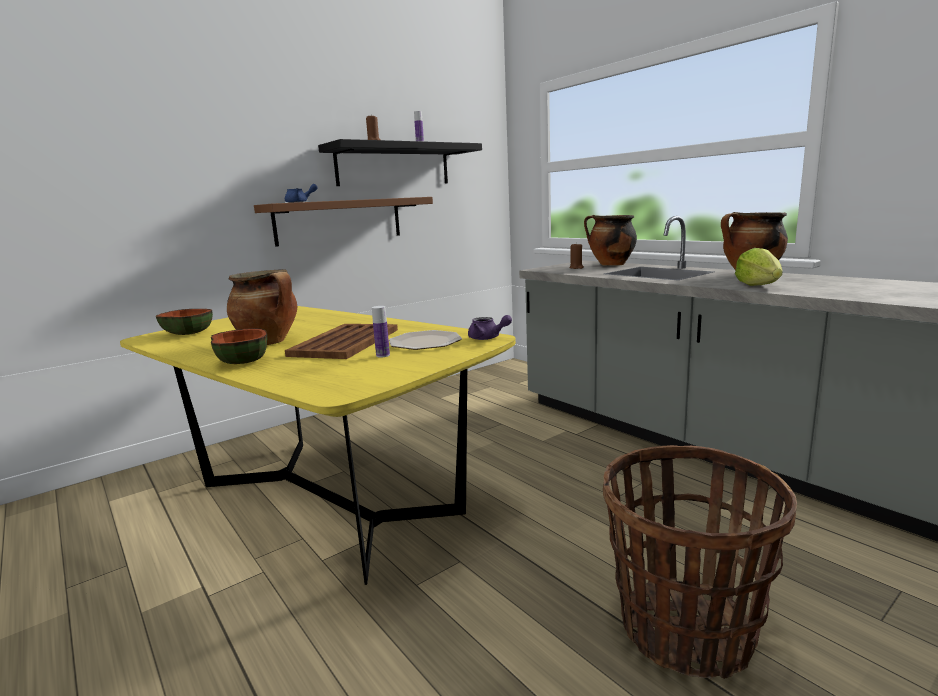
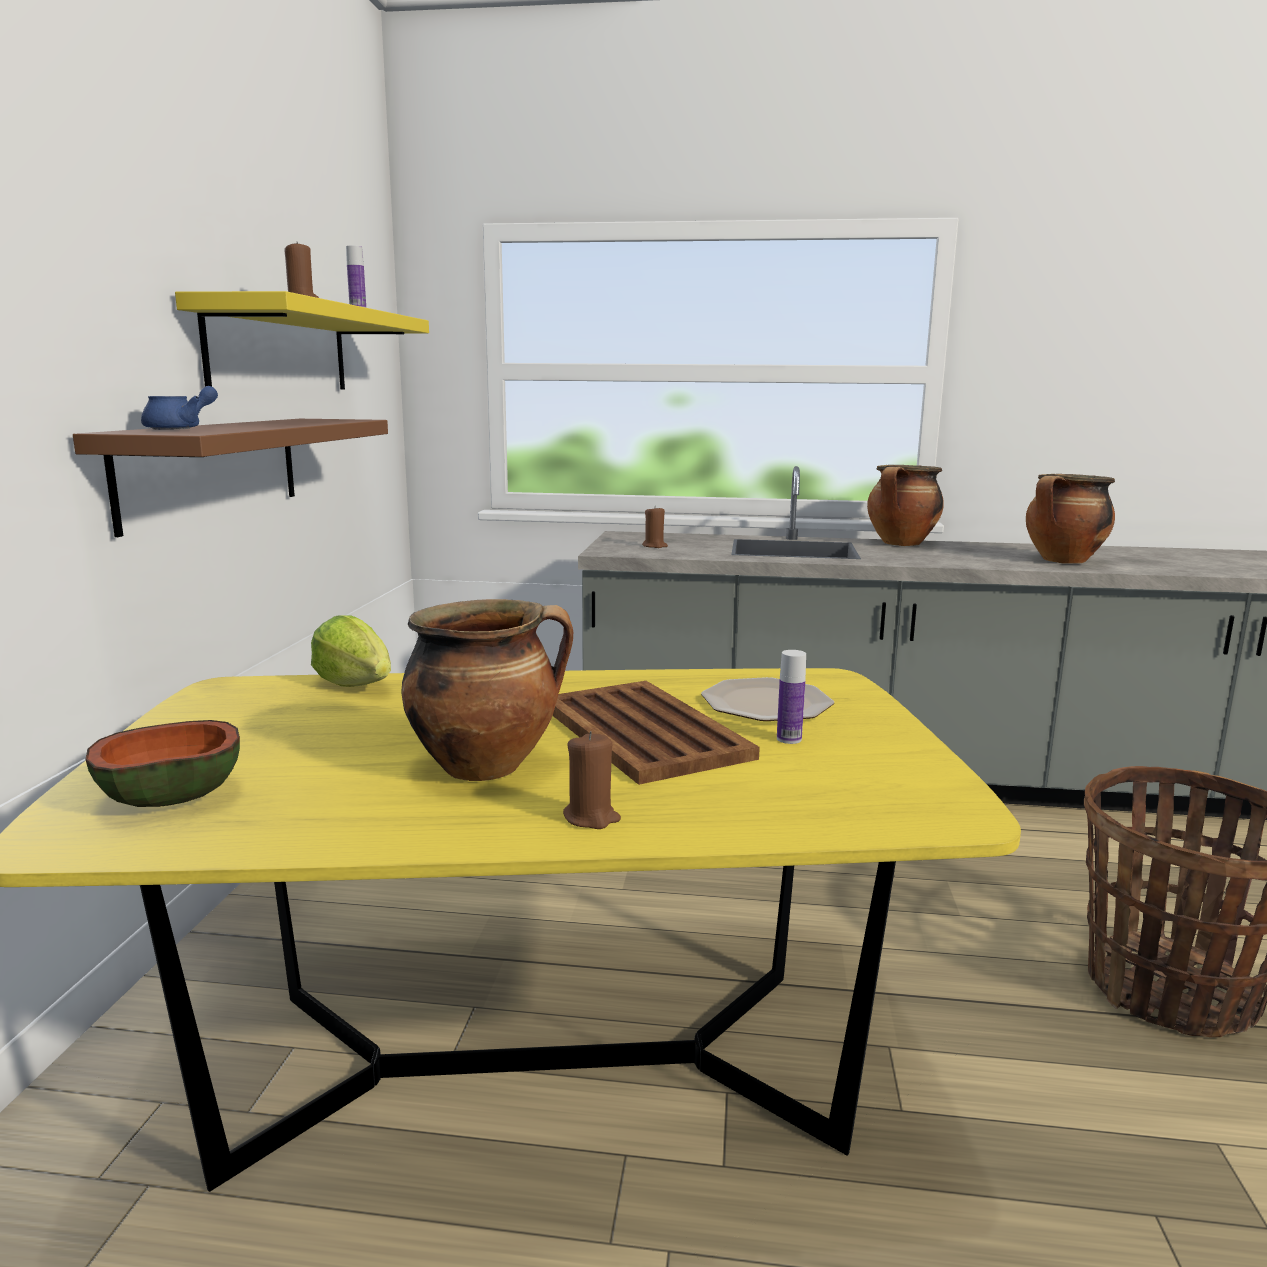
camera: 45 degrees left, 0 degrees up
bowl [211,328,267,364] -> brown candle [563,731,621,829]
black shelf [318,139,482,186] -> yellow shelf [175,291,429,389]
purple teapot [468,315,512,340] -> none
cooking pot [584,215,637,266] -> cooking pot moved to [1026,474,1115,564]
lettuce [735,248,783,286] -> lettuce moved to [311,616,391,687]

